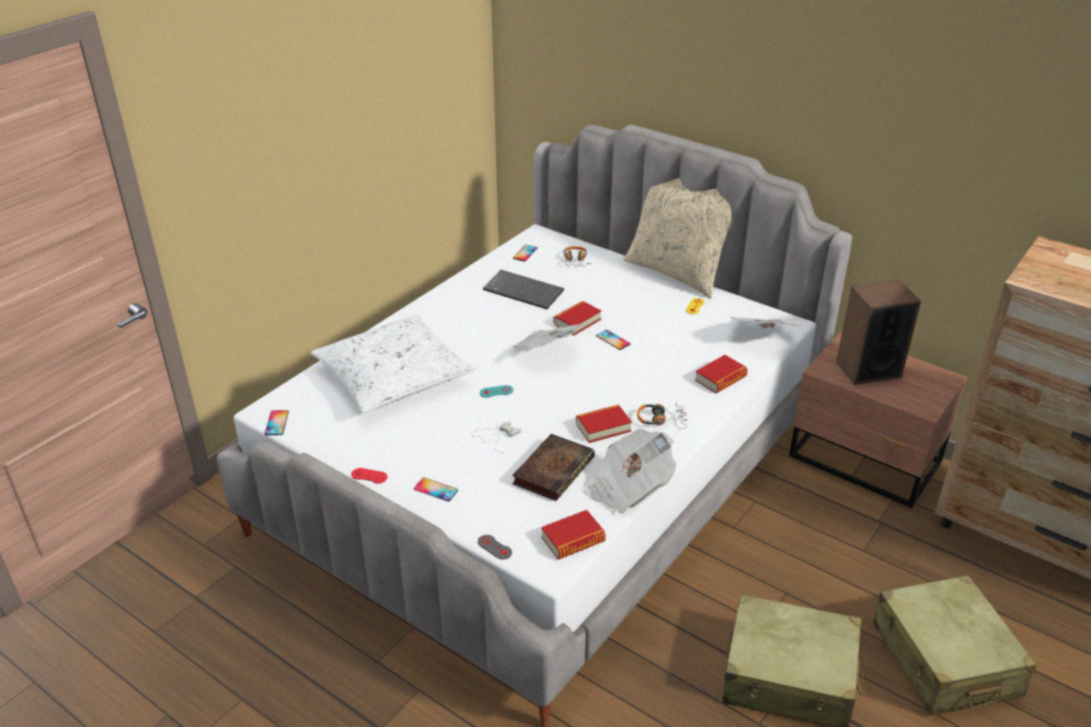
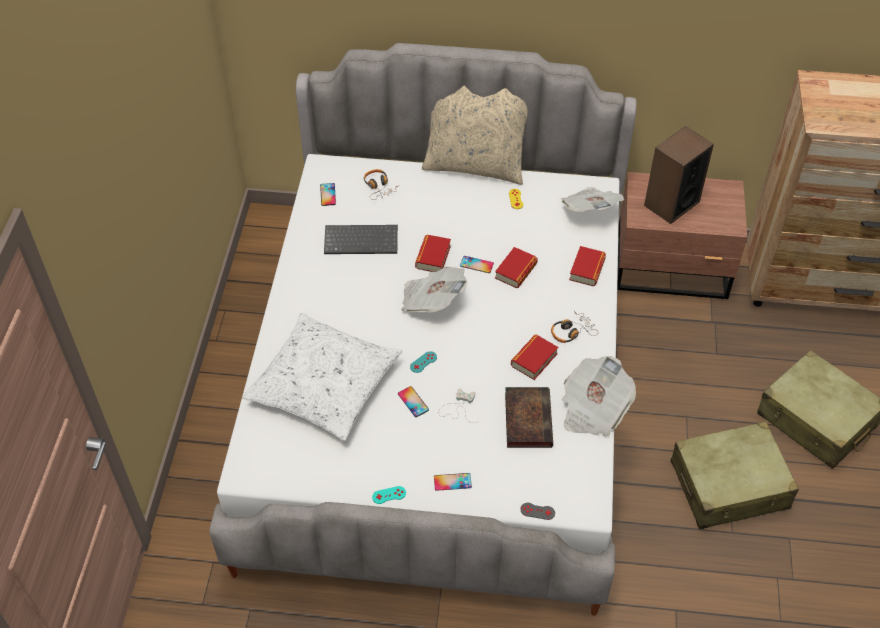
camera: 30 degrees left, 15 degrees up
phone [265,410,289,435] -> phone moved to [398,386,429,417]
red game controller [351,468,387,484] -> turquoise game controller [372,486,406,504]
book [541,510,606,560] -> book moved to [495,247,538,288]

